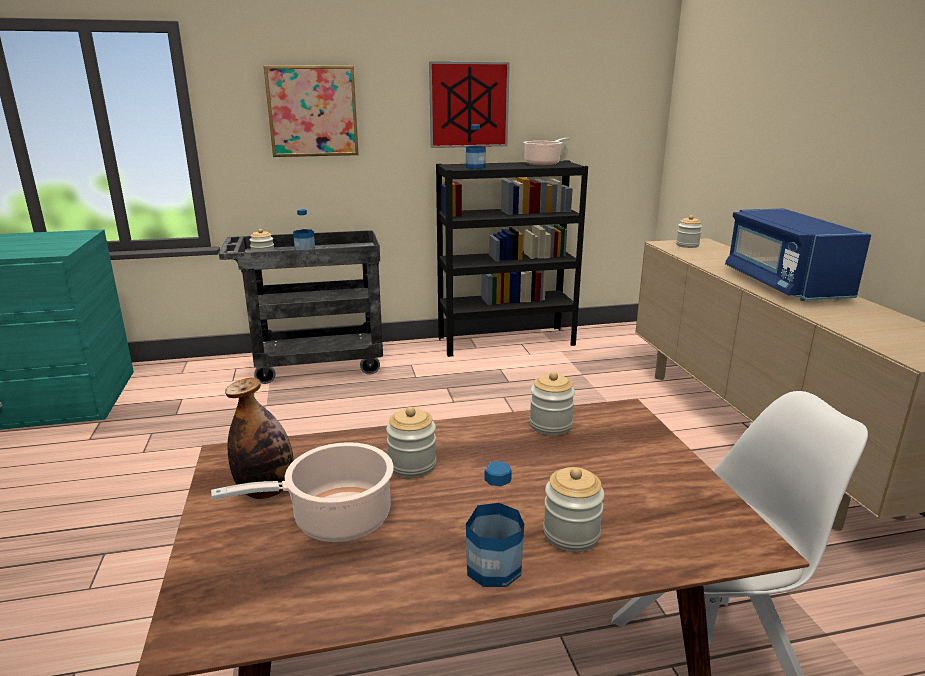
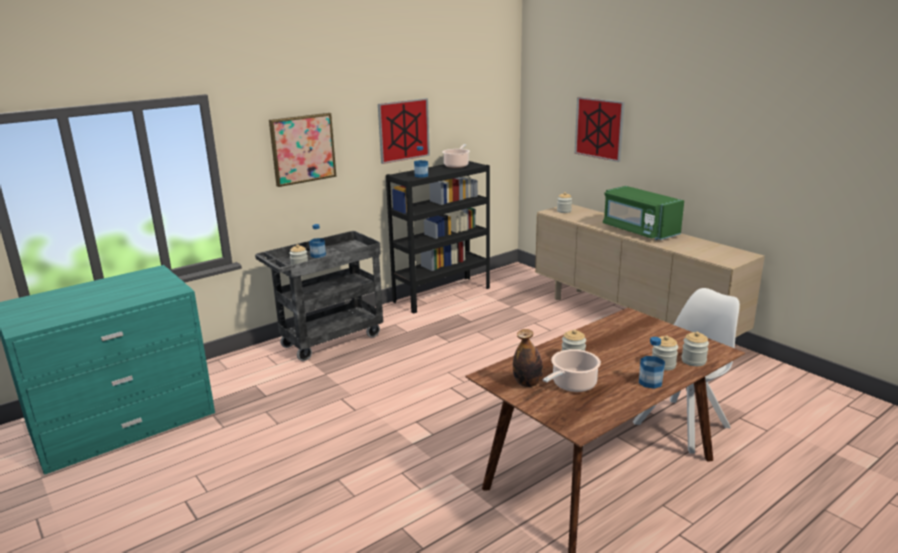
camera: 25 degrees left, 0 degrees up
jar [529,372,575,435] -> jar moved to [681,332,709,366]
blue microwave [725,209,871,301] -> green microwave [603,186,684,240]
none -> picture [575,97,625,162]

